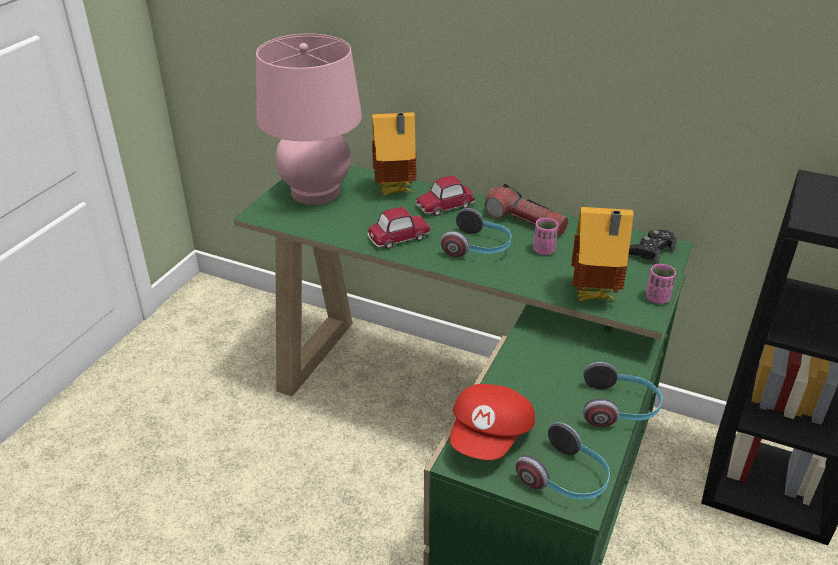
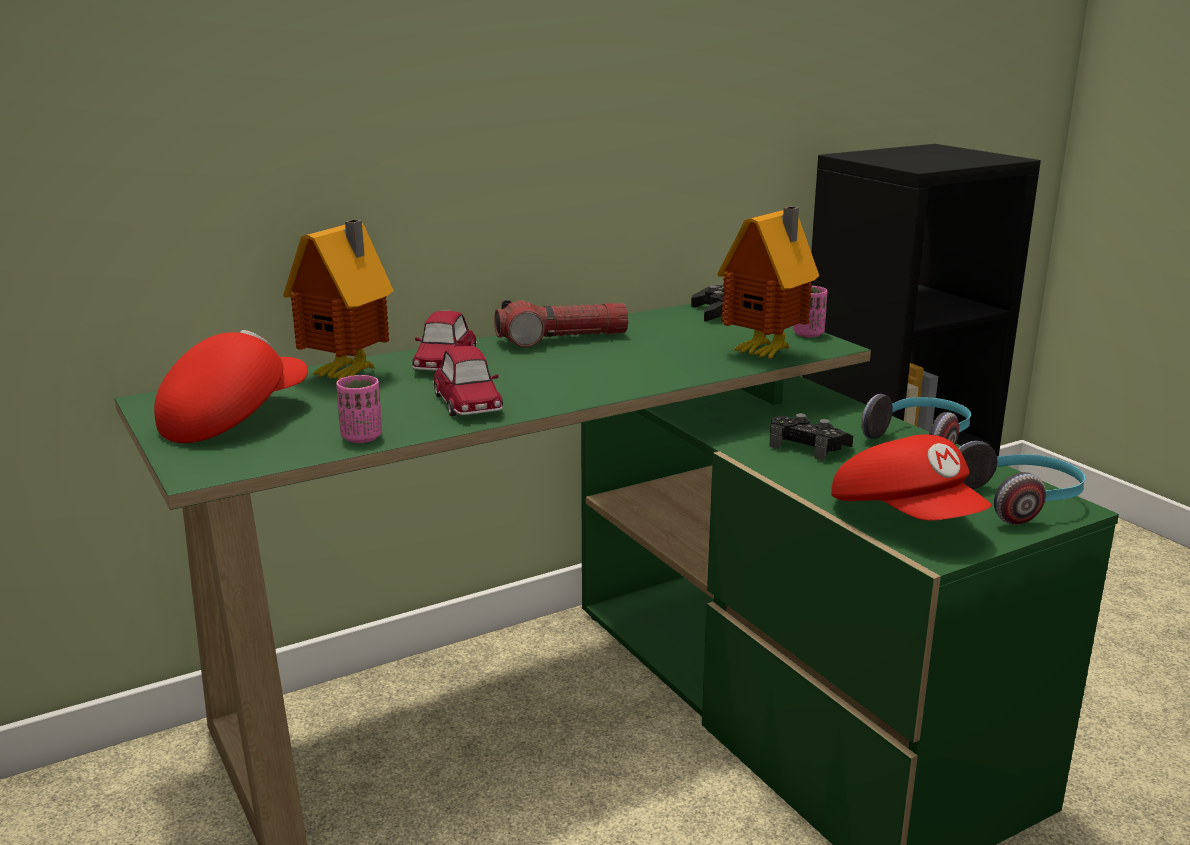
camera: 55 degrees left, 15 degrees down
pink table lamp [256,34,362,205] -> red cap [154,330,308,443]
toy car [367,207,431,249] -> toy car turned 150 degrees clockwise [433,346,503,416]
headphones [441,208,512,257] -> none
pink cup [533,218,558,255] -> pink cup moved to [336,375,382,443]
none -> black game controller [769,413,853,461]

